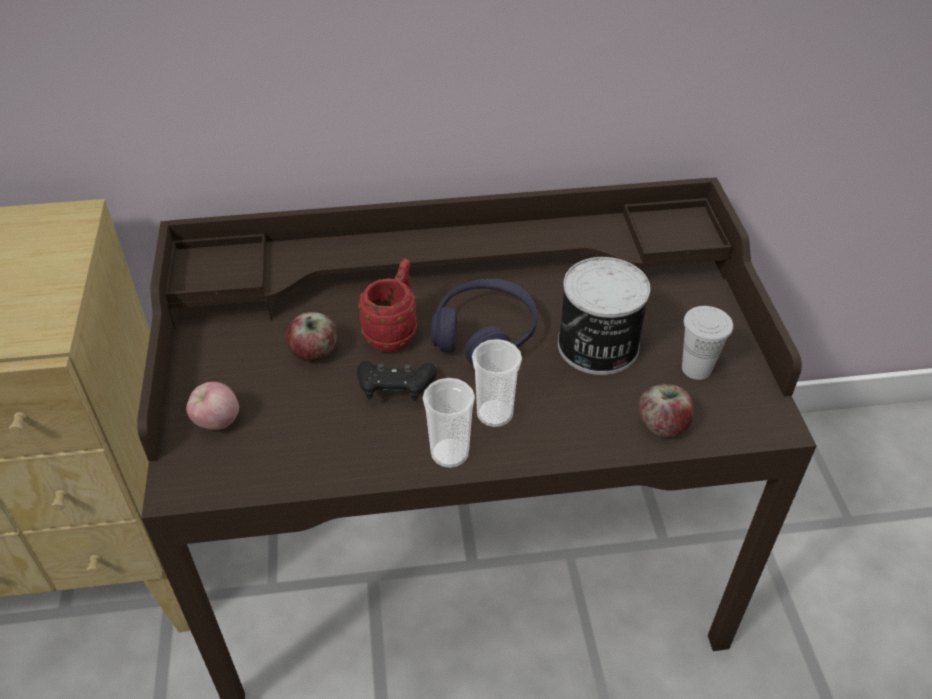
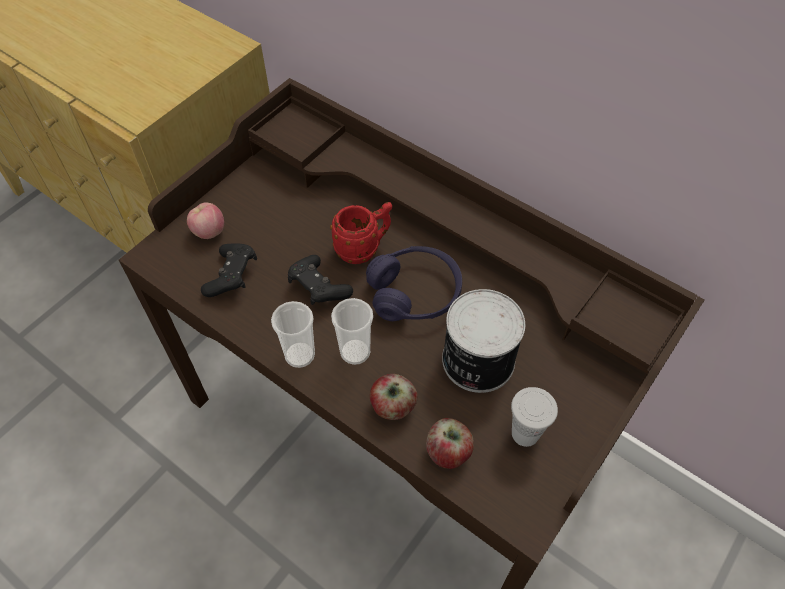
camera: 45 degrees right, 10 degrees up
apple [286,312,337,362] -> apple moved to [370,374,418,420]
none -> black game controller [201,243,257,297]

